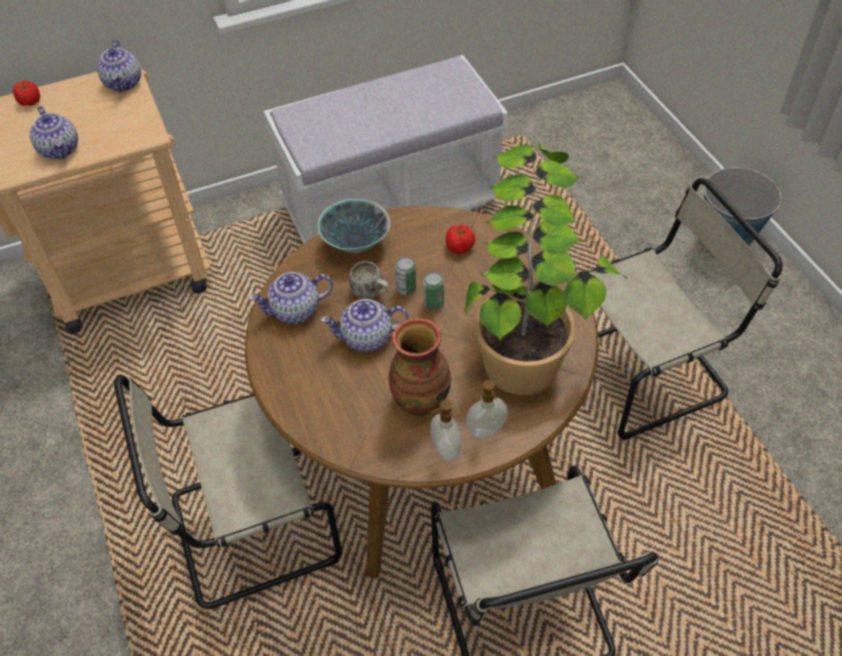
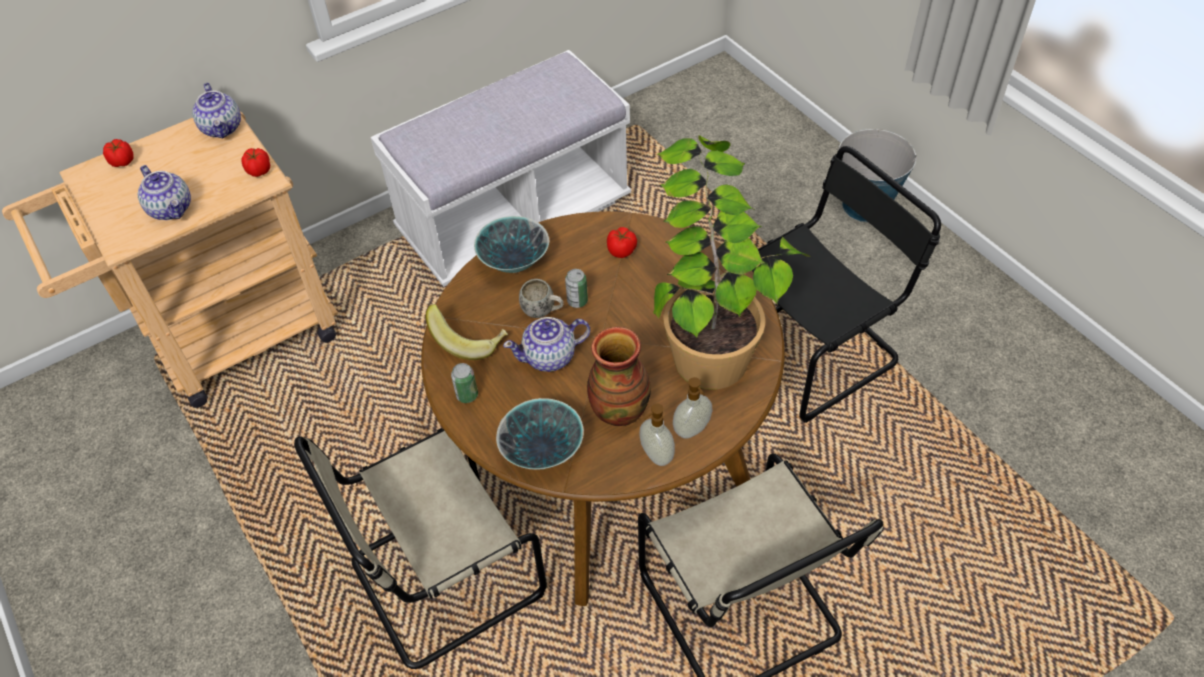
camera: 10 degrees left, 0 degrees up
teapot [249,272,333,324] -> banana [425,304,508,360]
can [423,272,444,310] -> can moved to [451,363,478,403]
beige chair [586,178,782,440] -> black chair [752,146,941,423]
none -> tomato [241,148,270,177]
none -> bowl [496,398,584,470]

